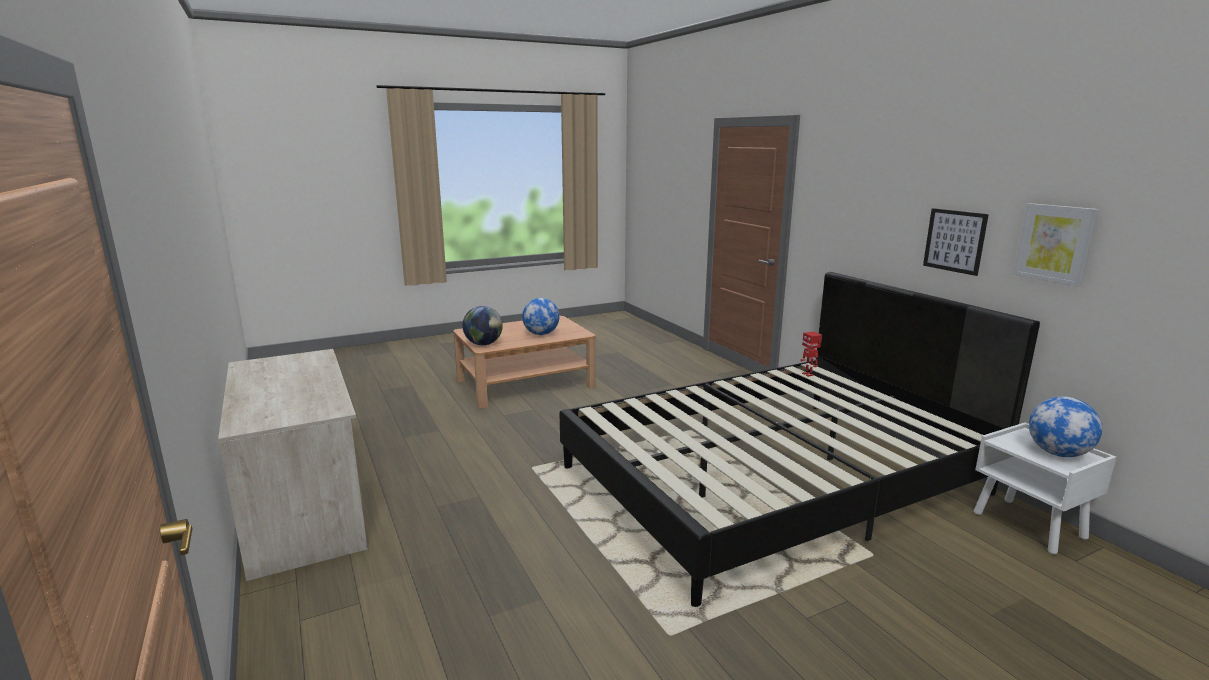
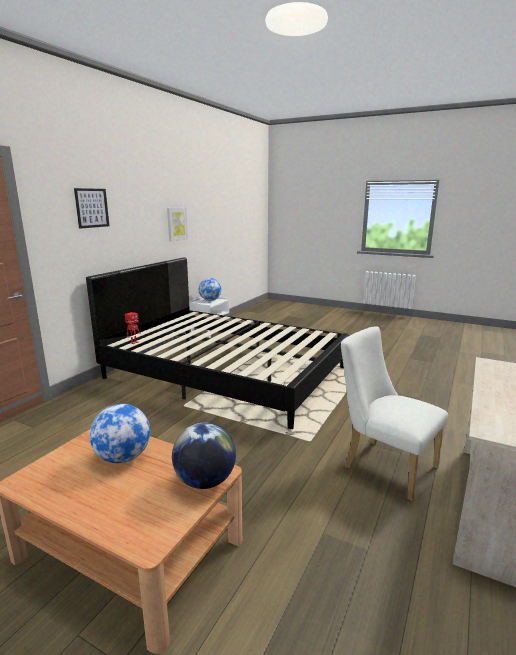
camera: 125 degrees left, 0 degrees up
picture [923,208,989,276] -> picture moved to [74,188,109,229]
none -> white chair [341,326,448,501]

